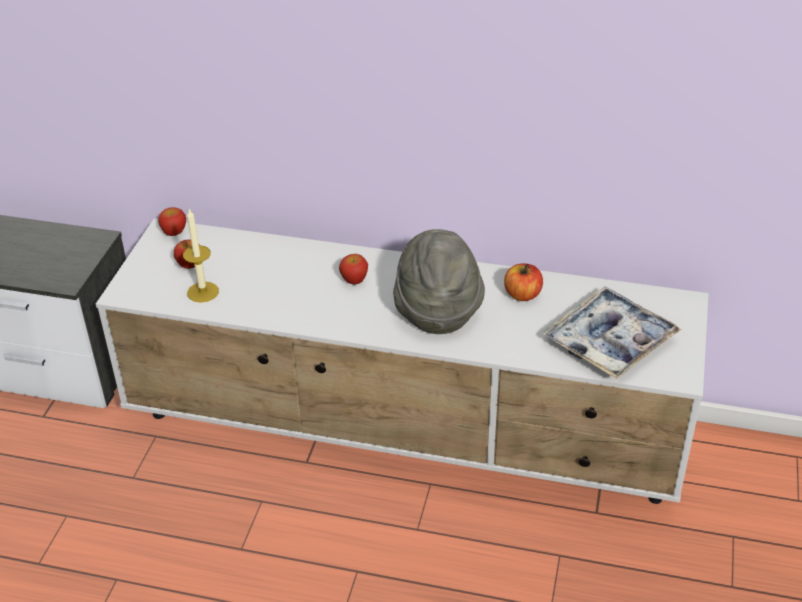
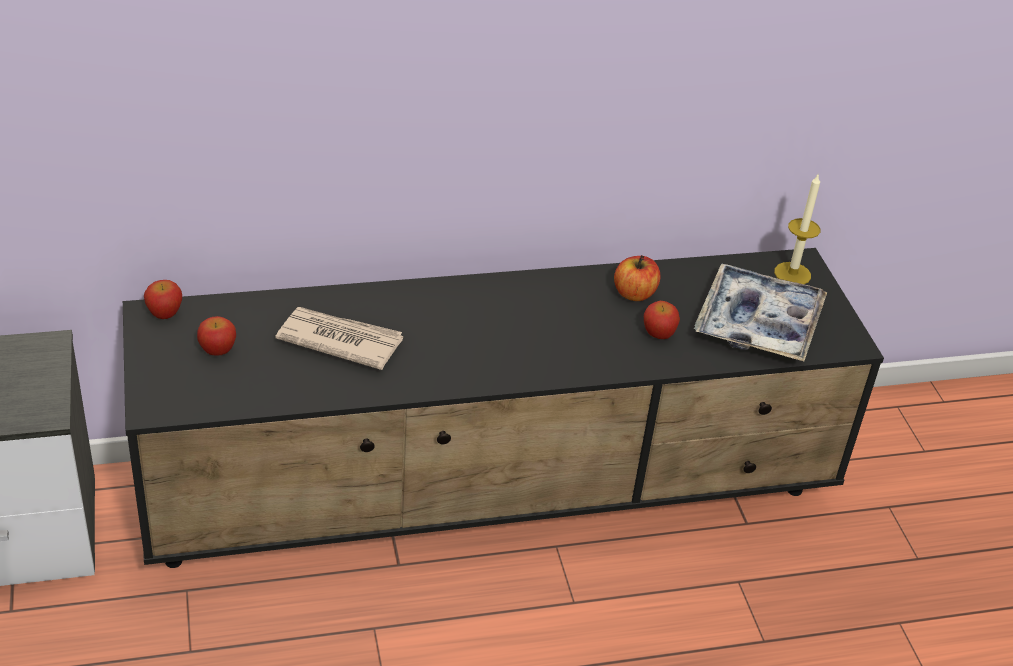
camera: 30 degrees left, 0 degrees up
white tv stand [96,218,709,504] -> black tv stand [123,248,884,568]
candle [183,209,219,303] -> candle moved to [774,173,820,284]
apple [339,254,368,285] -> apple moved to [644,301,680,339]
grey hat [393,229,485,334] -> none
none -> newspaper [275,307,403,370]

